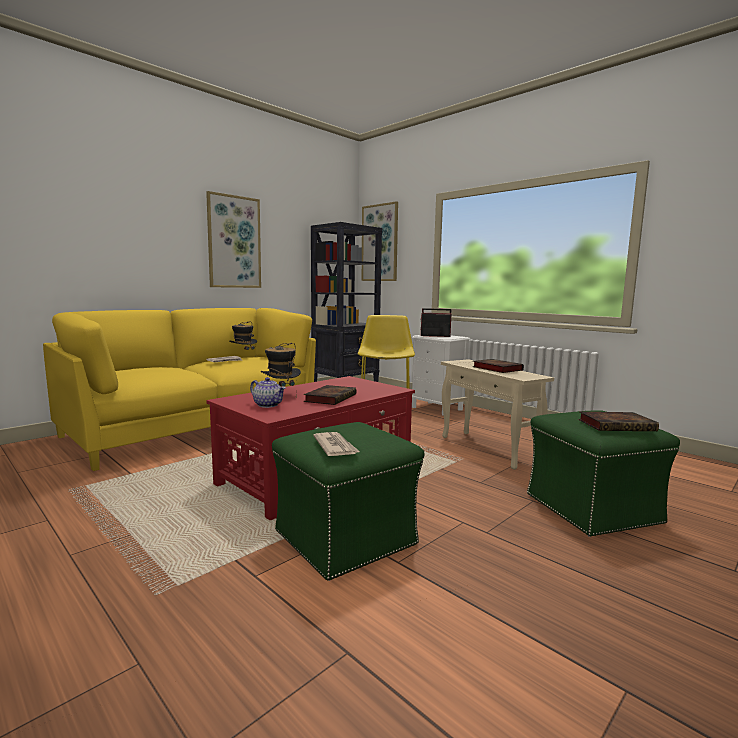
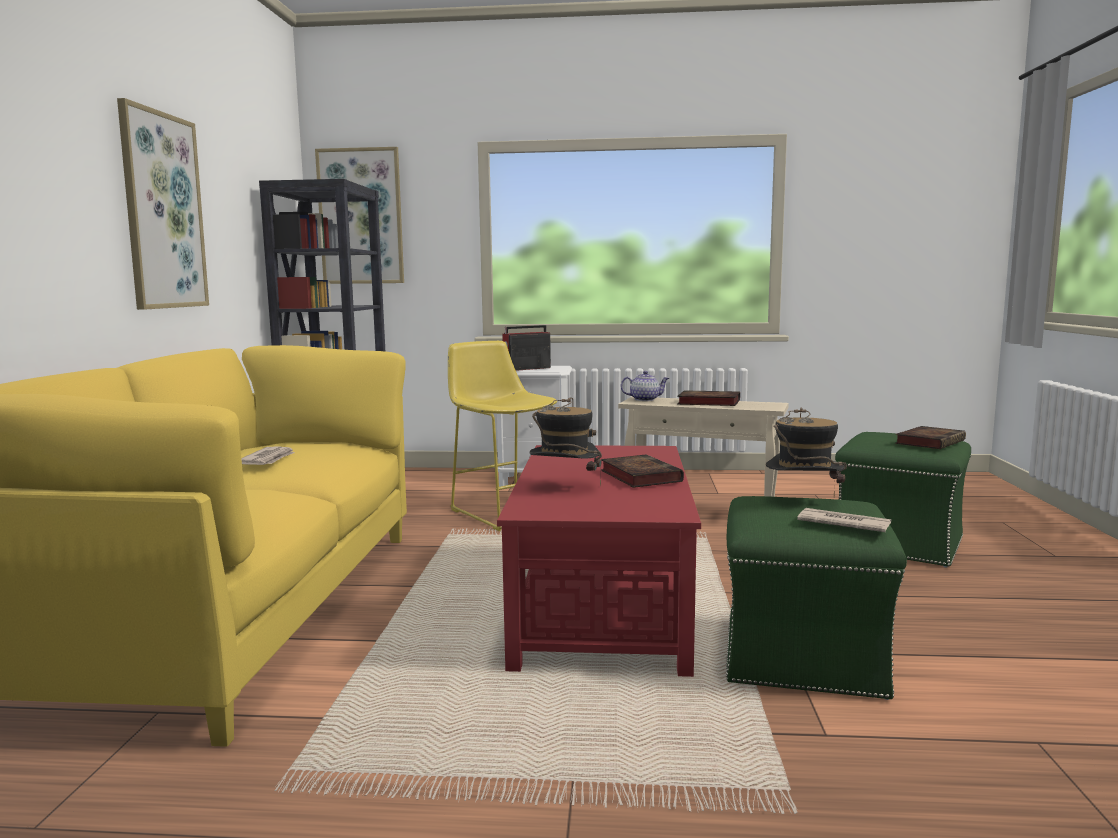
camera: 40 degrees left, 0 degrees up
hat [229,321,257,357] -> hat moved to [766,408,847,497]
teapot [250,377,286,408] -> teapot moved to [621,371,669,401]

